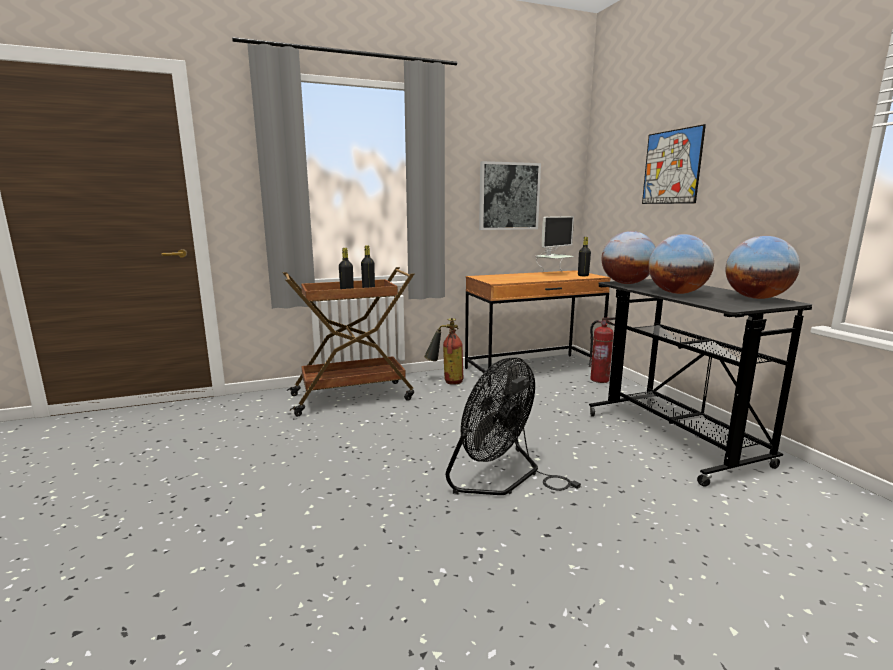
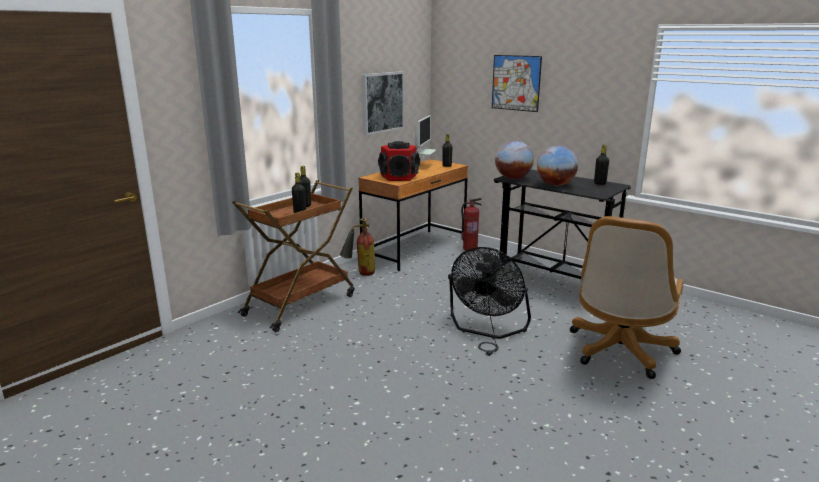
camera: 30 degrees left, 5 degrees up
black fan [446,357,581,495] -> black fan turned 105 degrees clockwise [448,247,531,356]
globe [725,236,800,299] -> black bottle [594,145,609,185]
none -> speaker [378,141,420,181]
none -> office chair [570,216,683,379]

